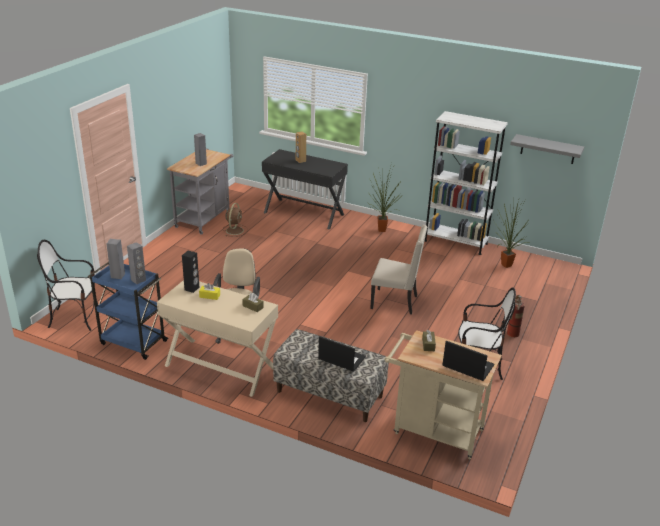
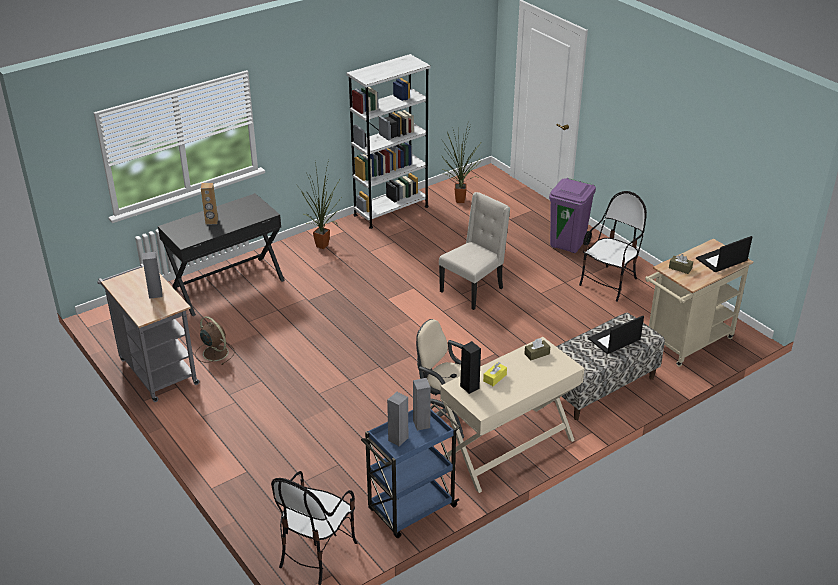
camera: 60 degrees left, 5 degrees up
fire extinguisher [507,295,525,337] -> purple trash can [549,178,596,253]
grey shelf [510,134,584,164] -> none

